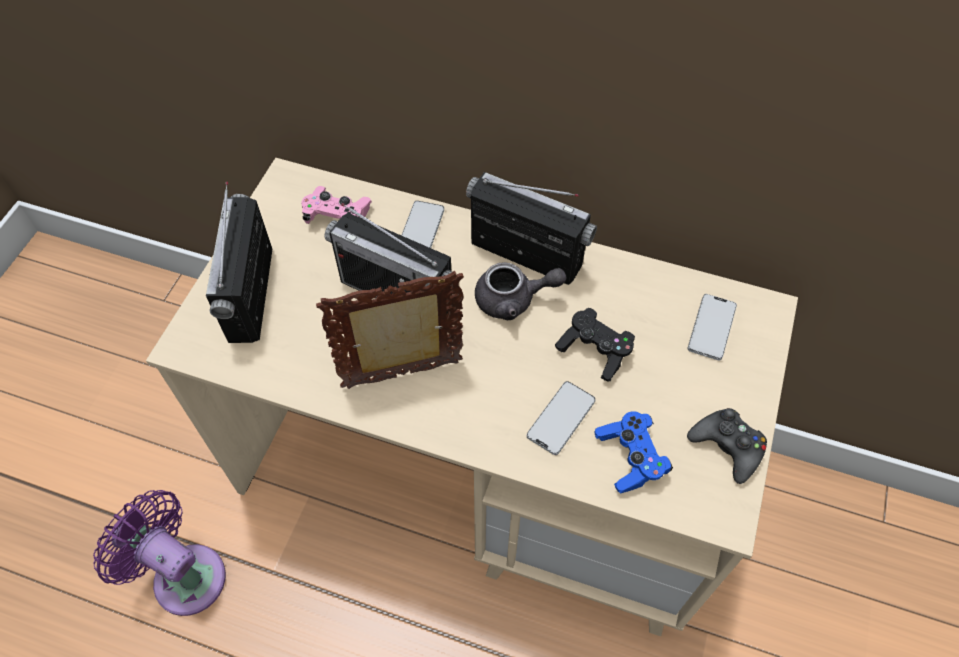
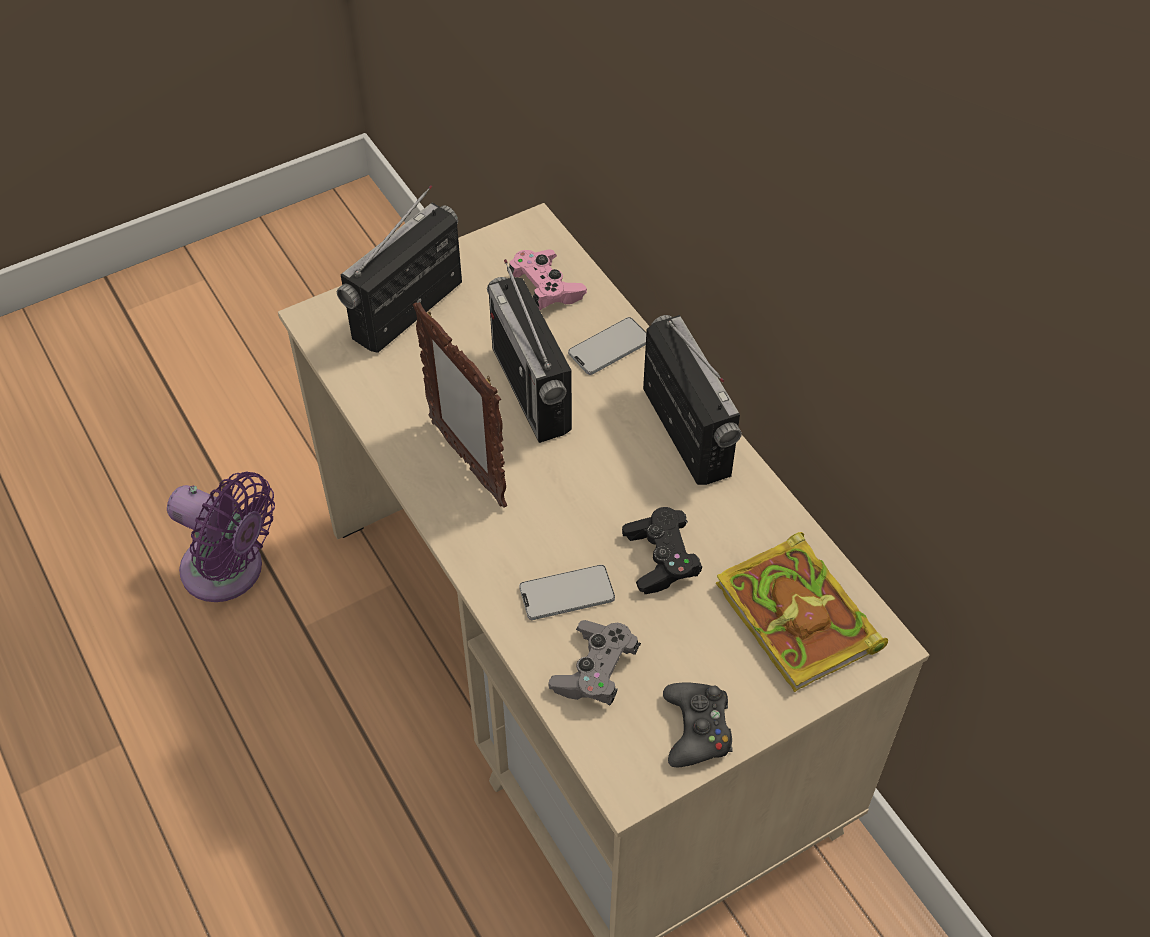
camera: 40 degrees right, 5 degrees down
purple fan [93,490,226,616] -> purple fan turned 135 degrees clockwise [167,472,275,602]
picture frame [316,271,464,389] -> picture frame turned 150 degrees counterclockwise [413,302,507,508]
grey teapot [475,262,567,320] -> none
blue game controller [595,411,673,493] -> grey game controller [548,620,641,705]
phone [688,294,737,360] -> book [716,532,888,692]

